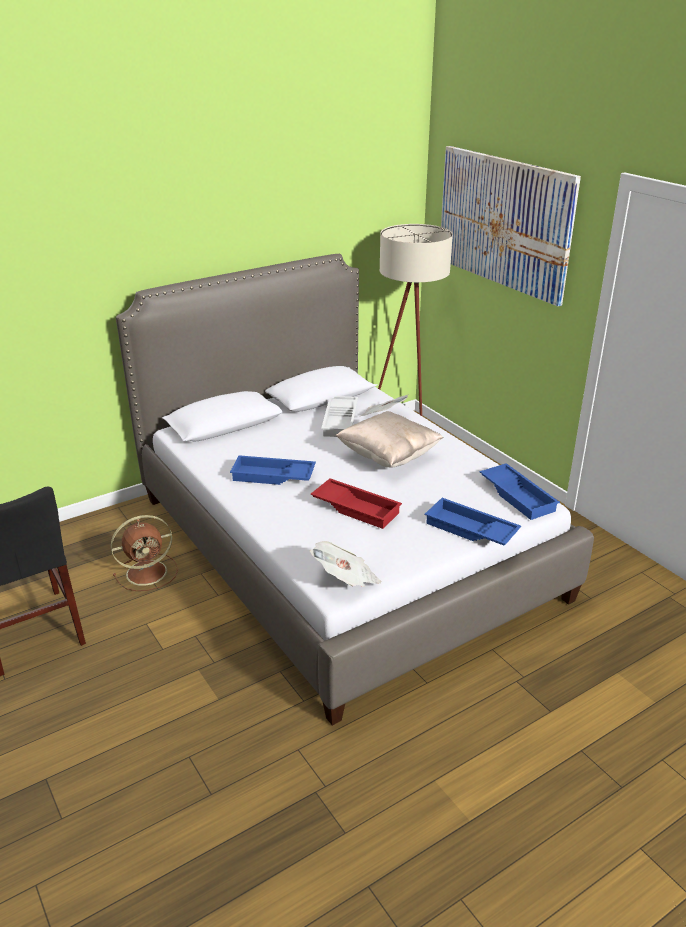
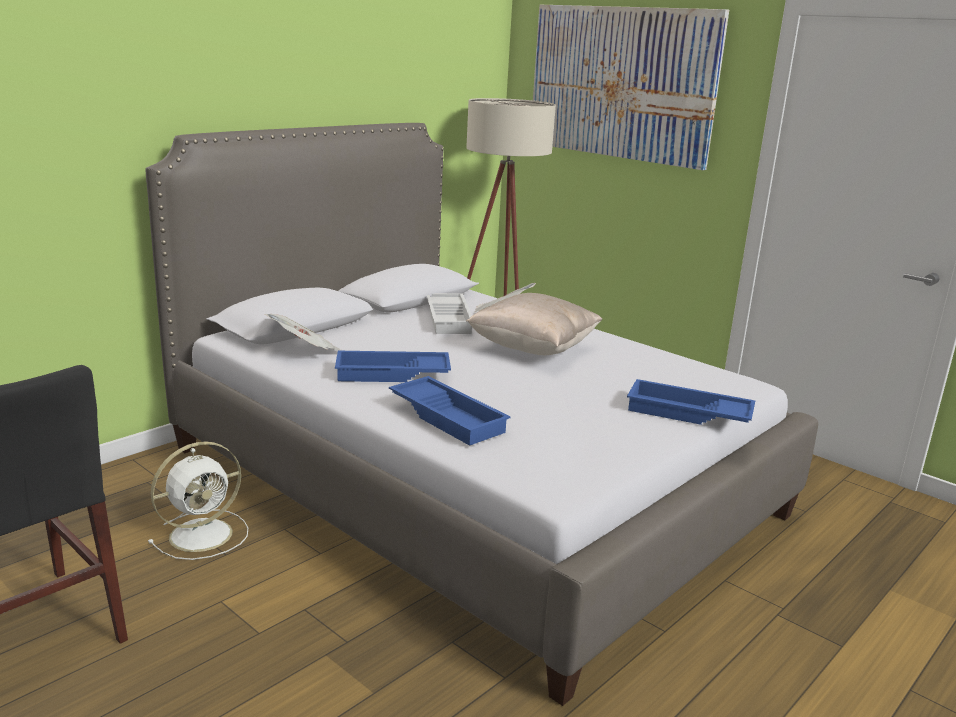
camera: 15 degrees left, 10 degrees down
brown fan [111,515,178,591] -> white fan [148,441,248,560]
red tray [310,478,402,529] -> none
newspaper [310,541,381,587] -> newspaper moved to [265,314,343,351]
blue tray [480,463,560,520] -> blue tray moved to [389,376,511,446]

